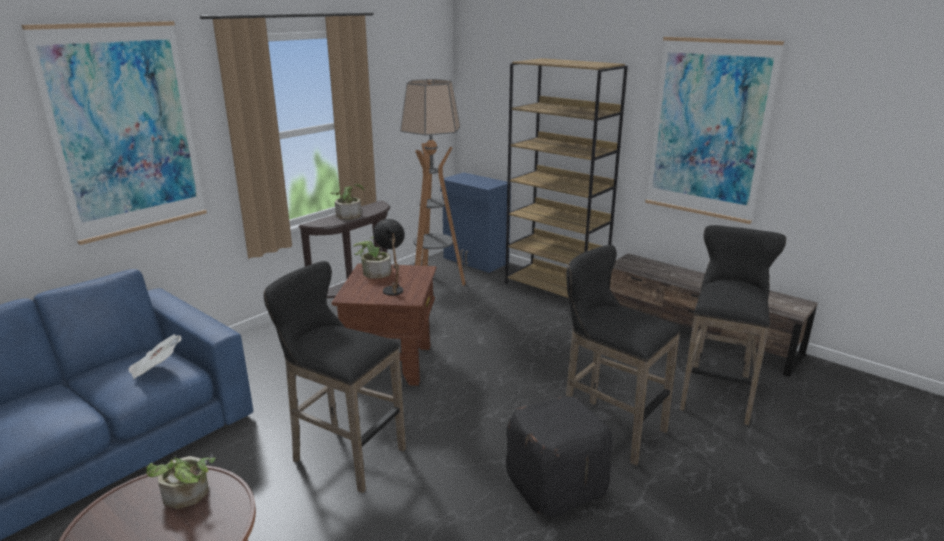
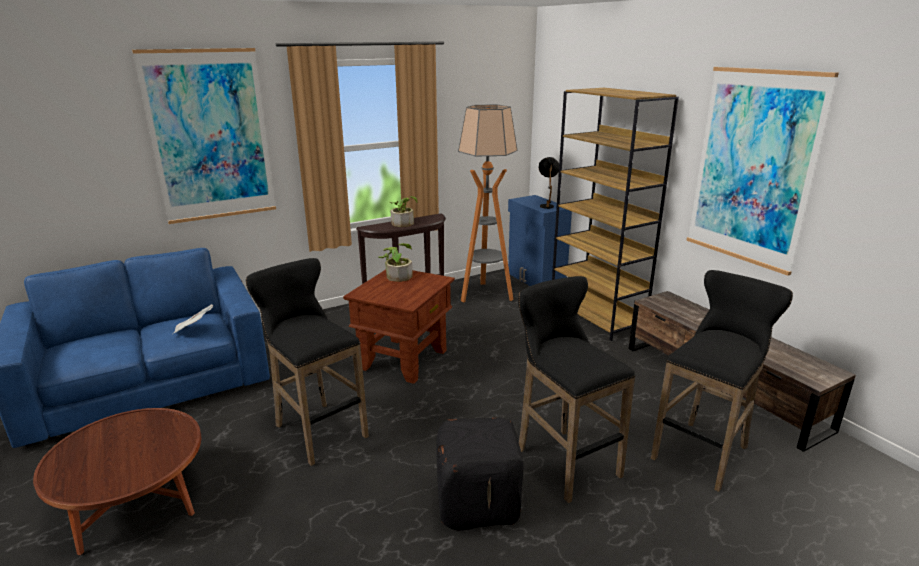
camera: 20 degrees right, 0 degrees up
potted plant [146,456,216,509] -> none
black table lamp [373,219,405,296] -> black table lamp moved to [538,157,559,209]

